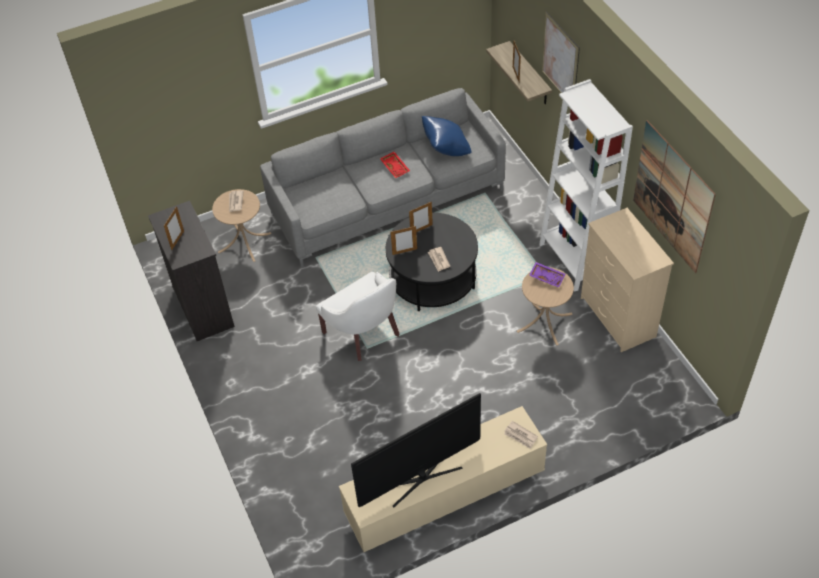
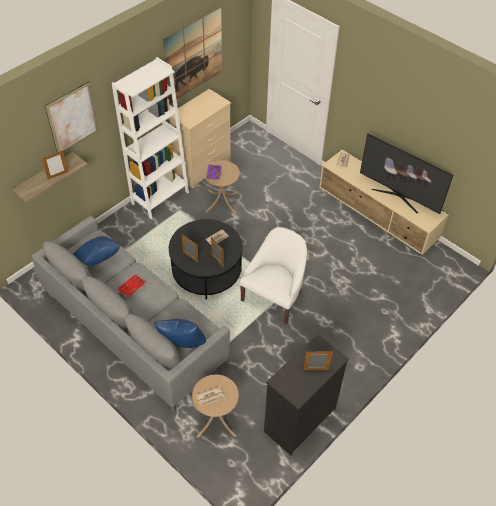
camera: 115 degrees left, 0 degrees up
none -> blue pillow [154,319,206,348]

